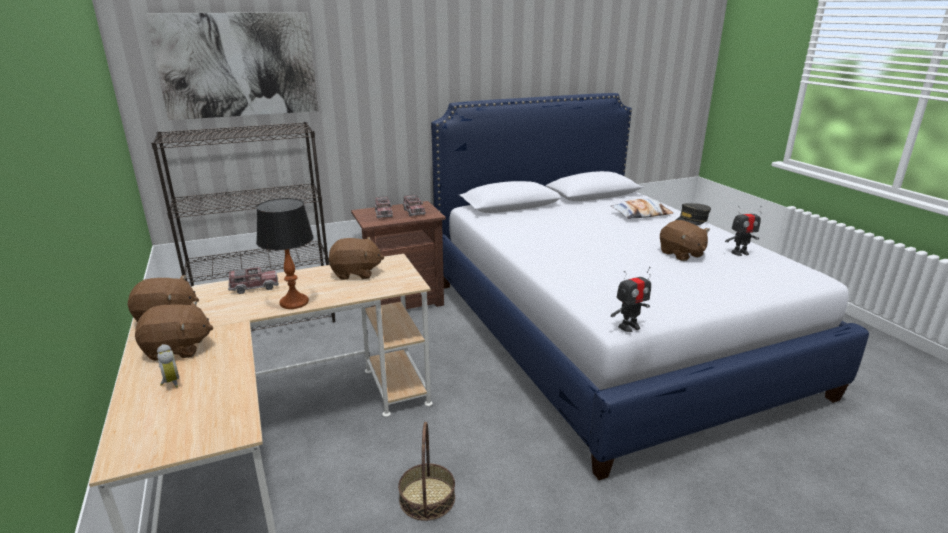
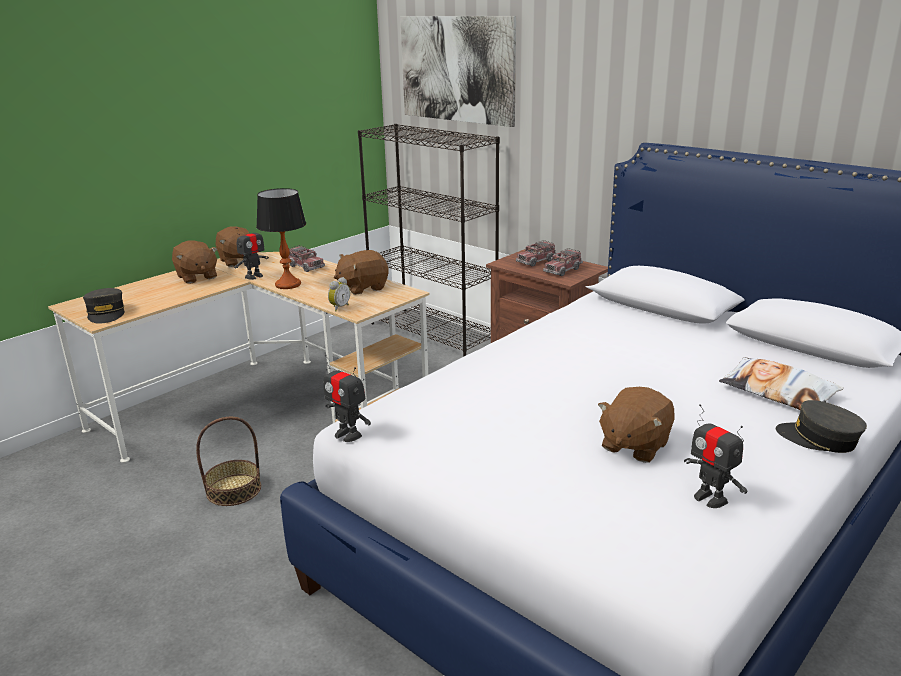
camera: 65 degrees right, 0 degrees up
alarm clock [157,344,179,388] -> alarm clock moved to [328,277,350,311]
brown plush toy [328,237,384,280] -> brown plush toy turned 90 degrees clockwise [334,250,389,295]
none -> grey cap [83,288,125,324]
none -> toy robot [234,227,269,280]

